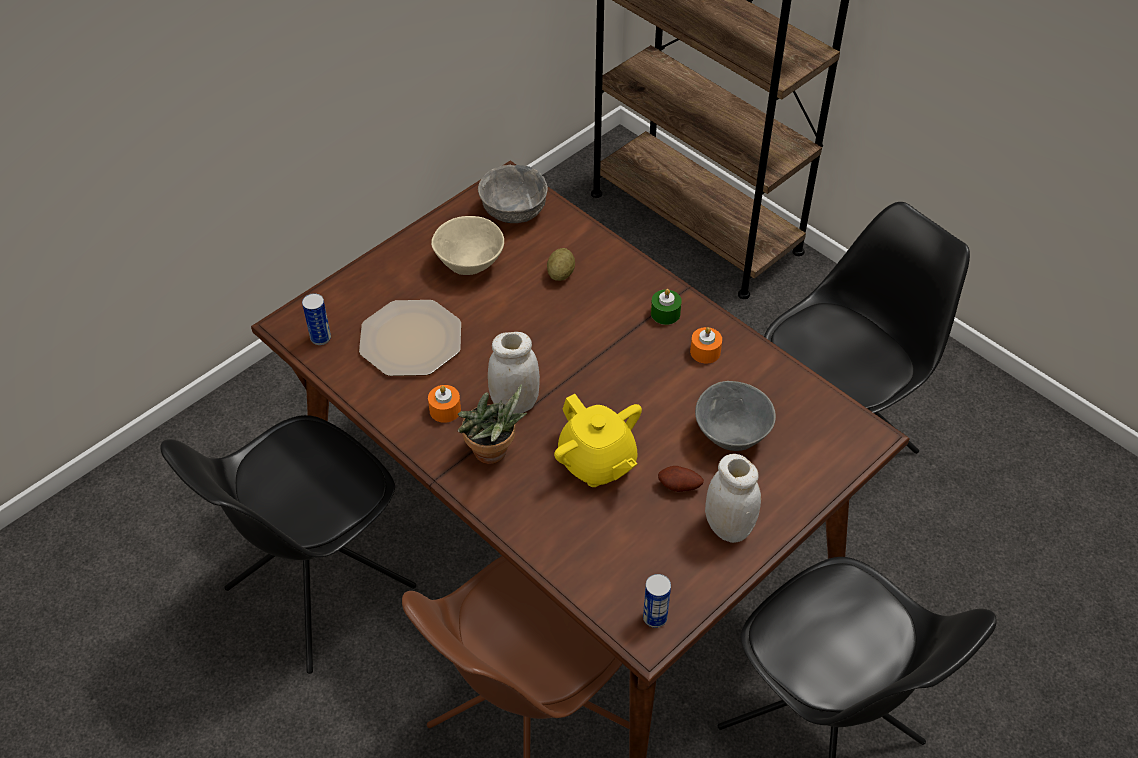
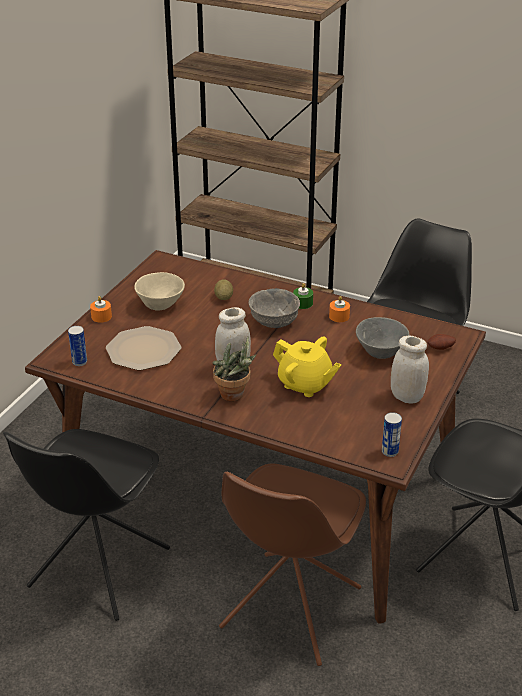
camera: 20 degrees left, 15 degrees down
orange candle [428,385,461,423] -> orange candle moved to [90,296,112,323]
grey bowl [478,165,548,223] -> grey bowl moved to [249,288,300,328]
potato [658,466,704,492] -> potato moved to [427,334,456,350]

